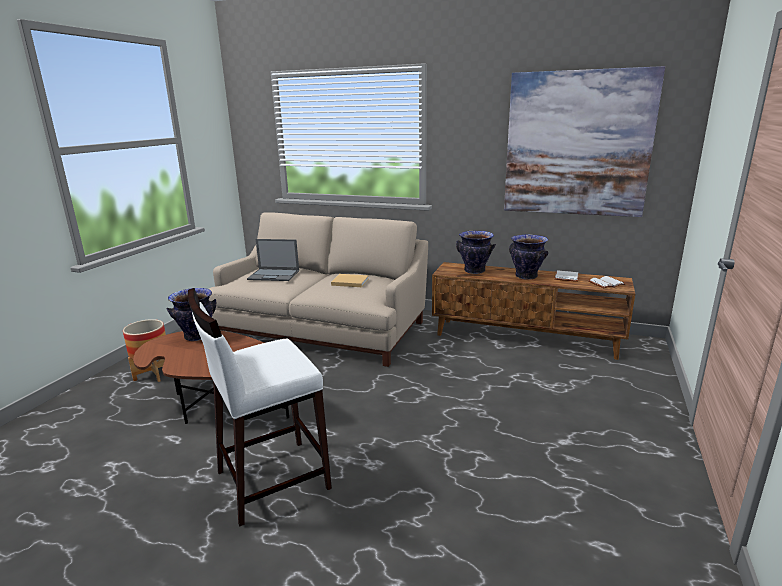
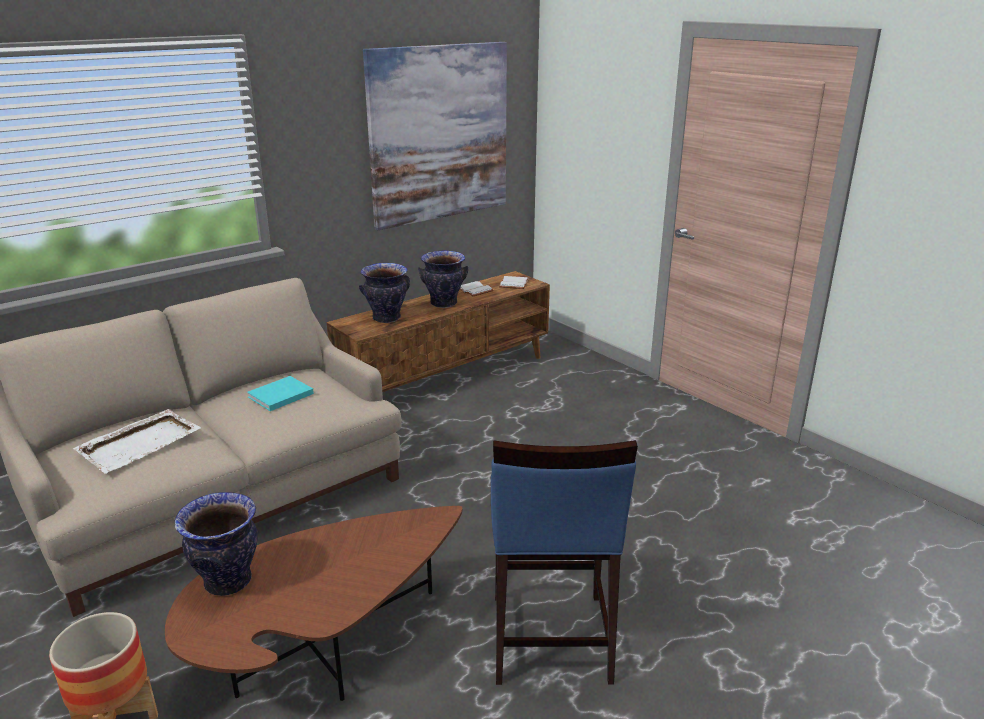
camera: 60 degrees left, 5 degrees up
white stool [188,288,332,527] -> blue stool [491,440,638,685]
laptop [247,239,299,281] -> white tray [73,409,201,474]
beige book [331,274,369,287] -> turquoise book [247,376,314,411]

